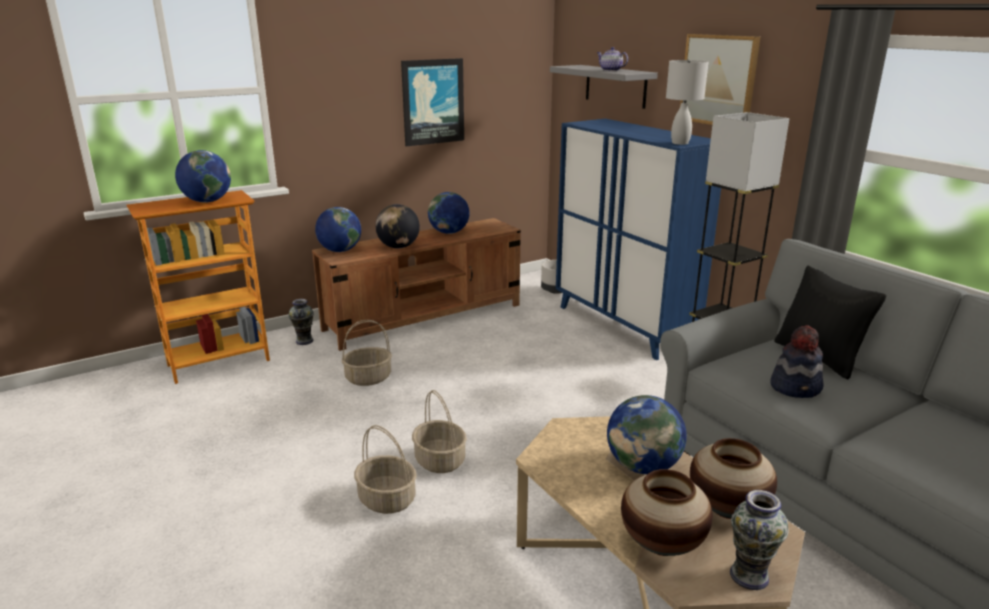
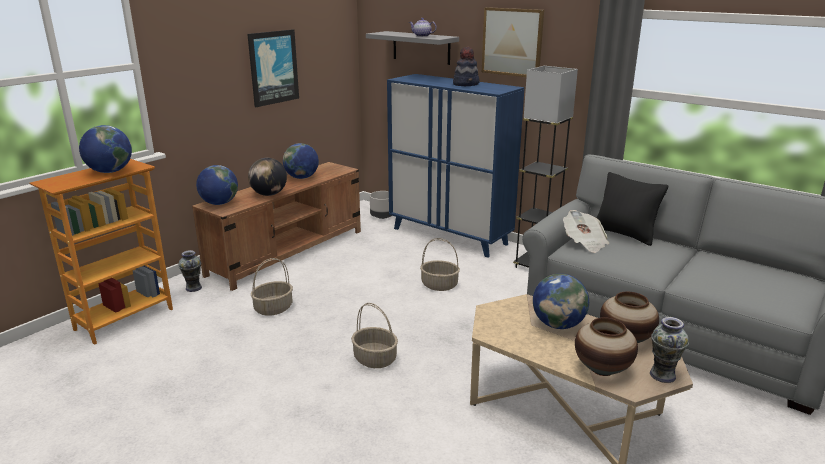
camera: 20 degrees left, 0 degrees up
basket [354,425,417,514] -> basket moved to [420,238,460,291]
white table lamp [666,60,708,145] -> none
hat [770,325,824,398] -> hat moved to [453,47,480,86]
none -> newspaper [563,210,609,253]

